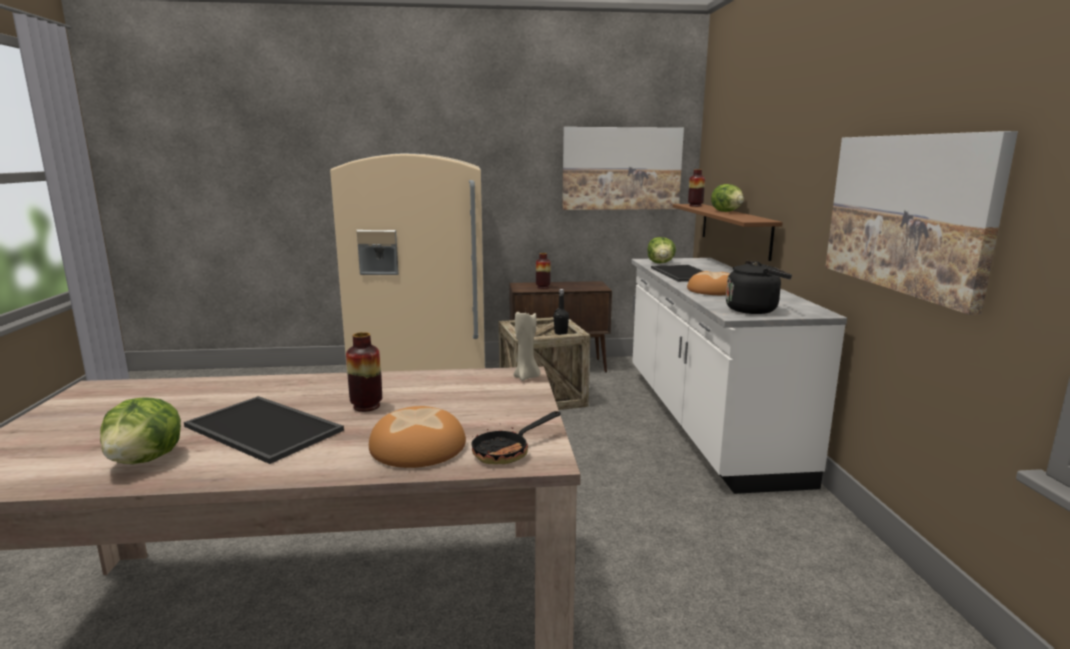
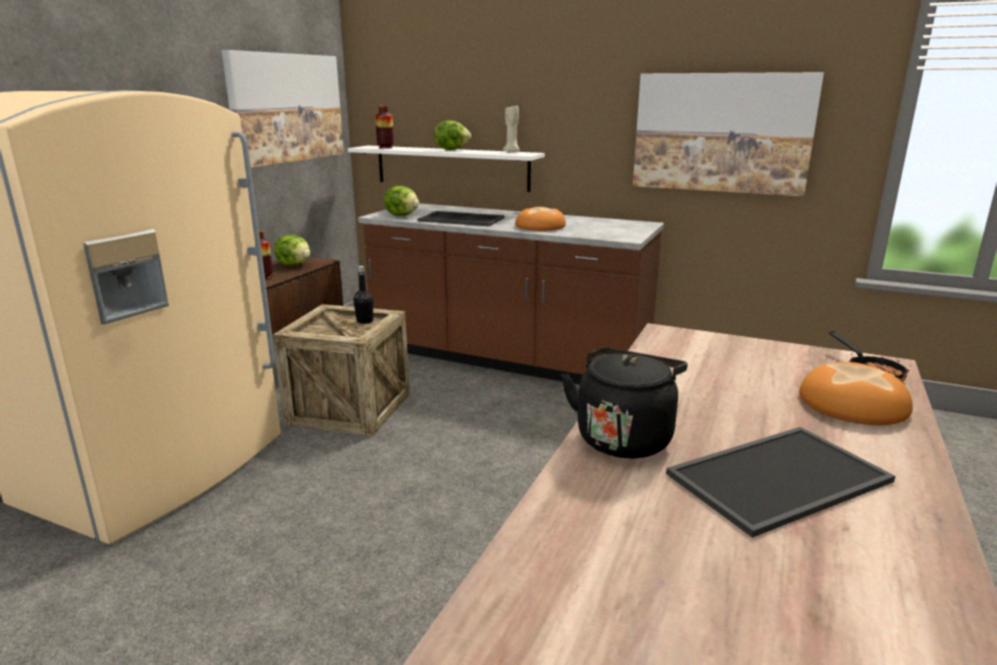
camera: 60 degrees left, 5 degrees up
lettuce [100,397,181,464] -> lettuce moved to [274,235,310,266]
vase [346,332,382,412] -> none
beige candle [513,310,540,381] -> beige candle moved to [503,106,520,153]
white counter [631,258,847,494] -> brown counter [358,203,664,385]
brown shelf [673,204,783,261] -> white shelf [348,146,545,192]
black kettle [726,261,792,314] -> black kettle moved to [561,347,688,458]

